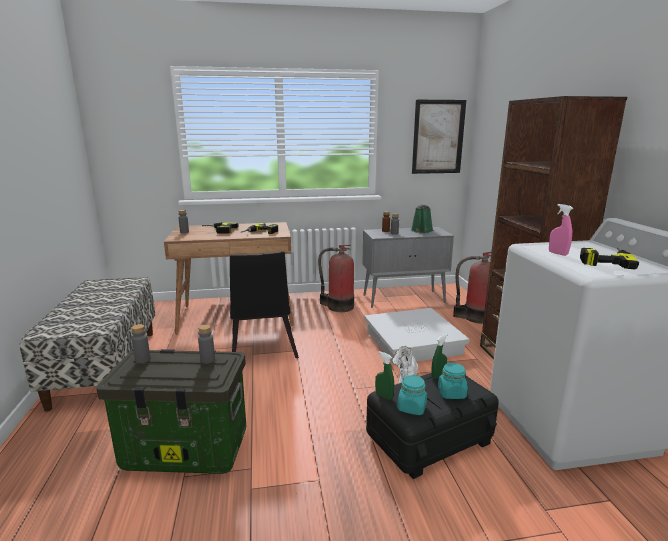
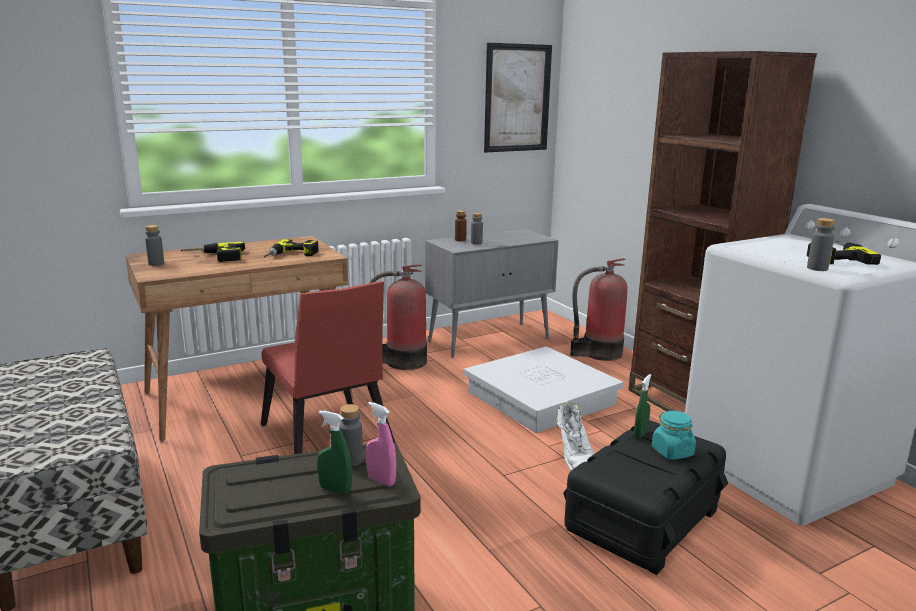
camera: 20 degrees left, 0 degrees up
grey bottle [132,324,150,363] -> grey bottle moved to [807,218,835,271]
black chair [230,252,299,358] -> red chair [261,281,396,454]
green spray bottle [375,351,394,400] -> green spray bottle moved to [317,411,352,494]
turquoise jar [397,374,427,415] -> none
green watering can [411,205,433,233] -> none
pink spray bottle [549,204,573,256] -> pink spray bottle moved to [366,402,397,486]

